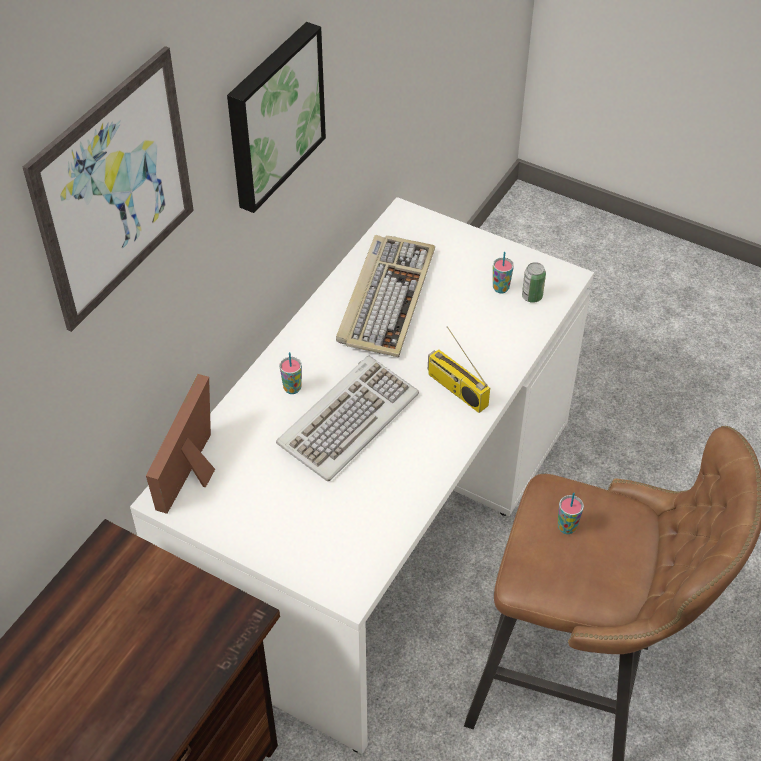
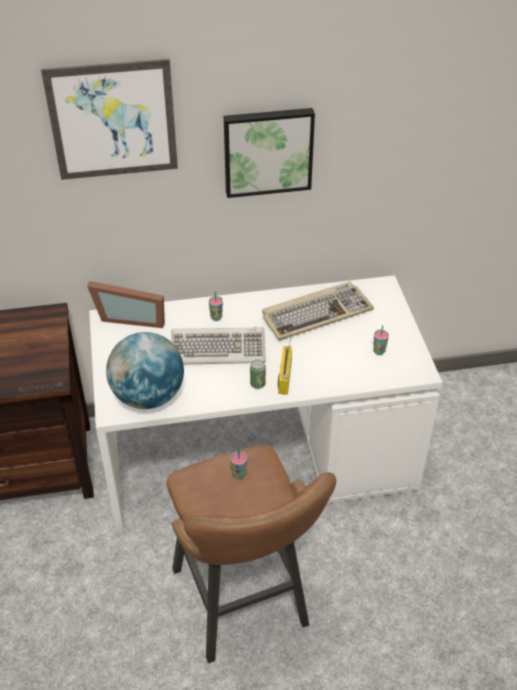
camera: 50 degrees right, 5 degrees down
picture frame [146,374,215,514] -> picture frame turned 150 degrees counterclockwise [87,281,165,328]
can [522,262,546,303] -> can moved to [250,359,266,389]
none -> globe [106,332,184,409]

